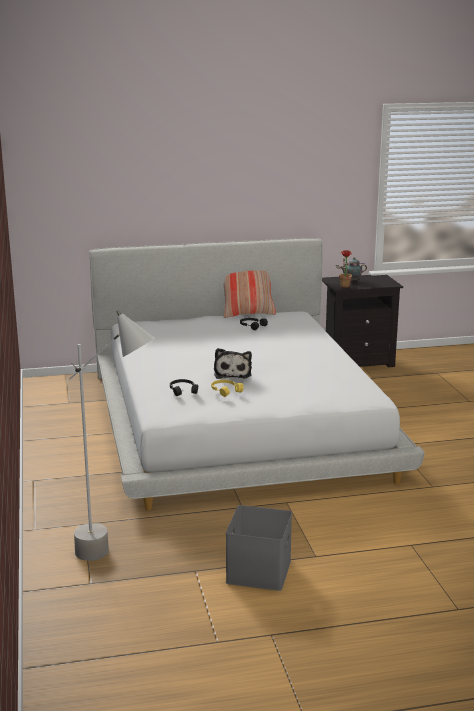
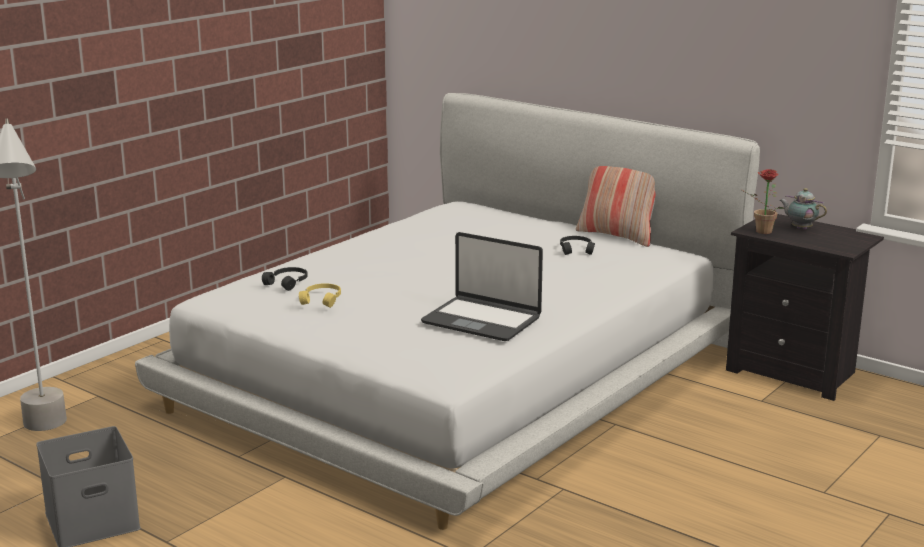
camera: 50 degrees right, 0 degrees up
plush toy [214,348,252,379] -> none
none -> laptop [421,232,543,341]

